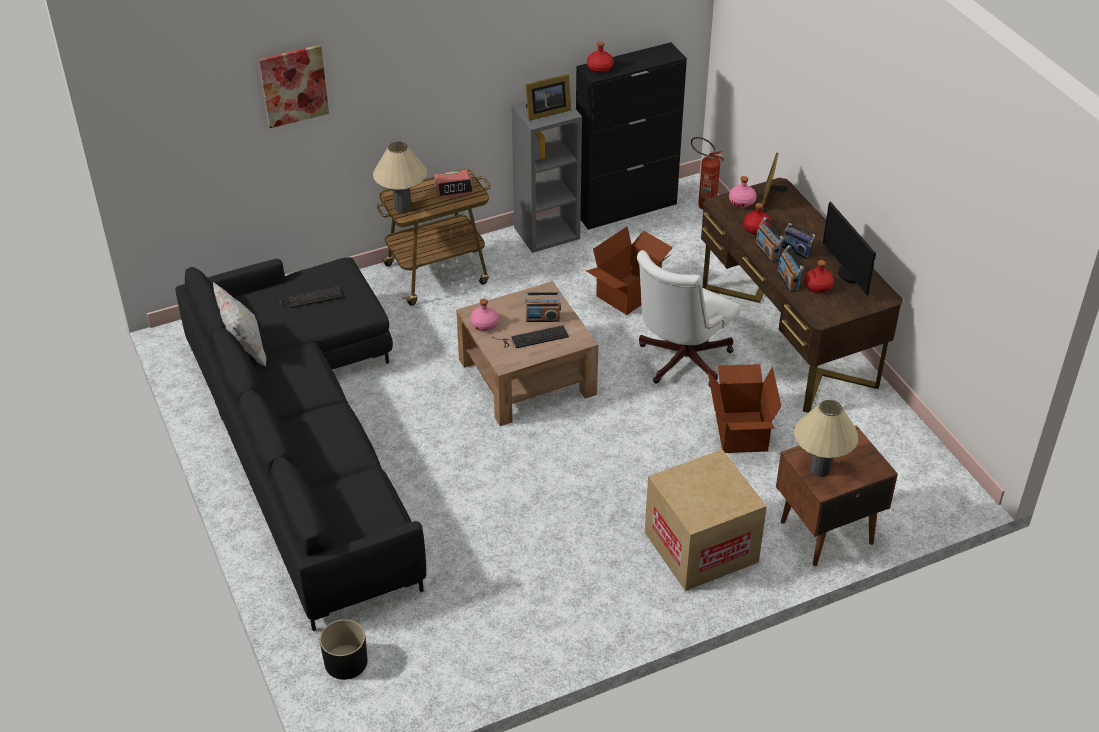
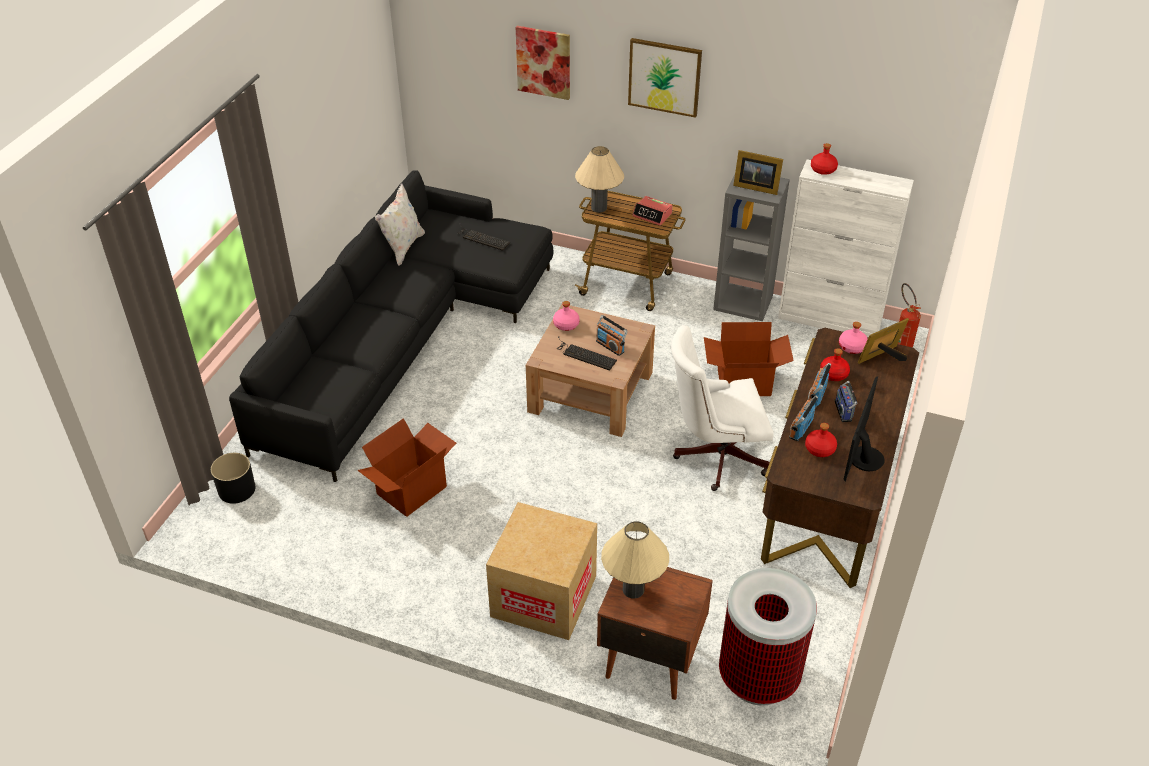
camera: 45 degrees right, 0 degrees up
black cabinet [576,42,687,230] -> white cabinet [778,160,914,337]
cardboard box [708,364,781,453] -> cardboard box moved to [357,418,456,517]
none -> picture [628,38,702,118]
none -> trash can [719,568,817,706]

